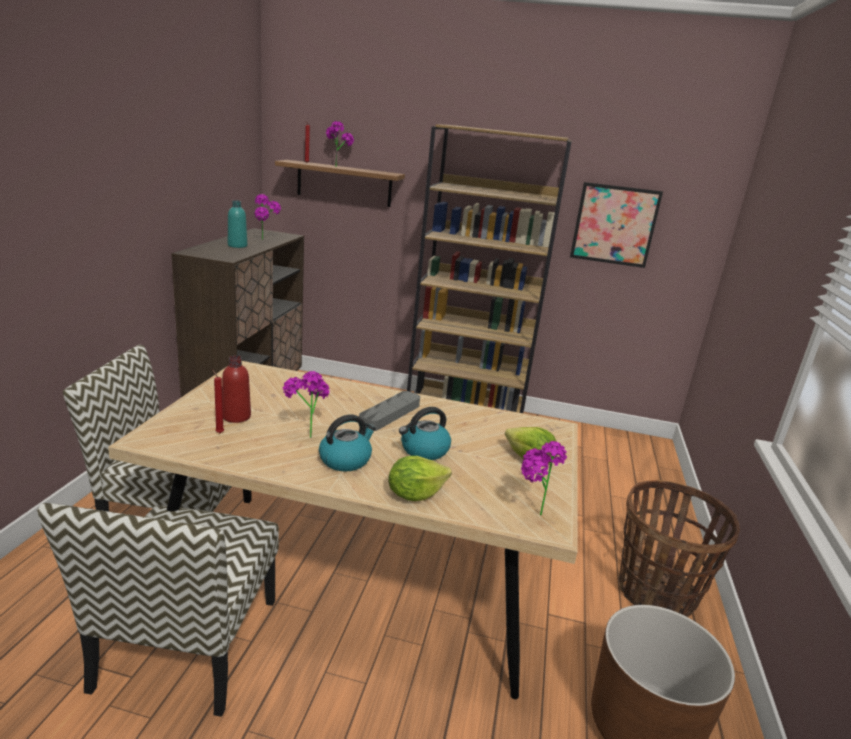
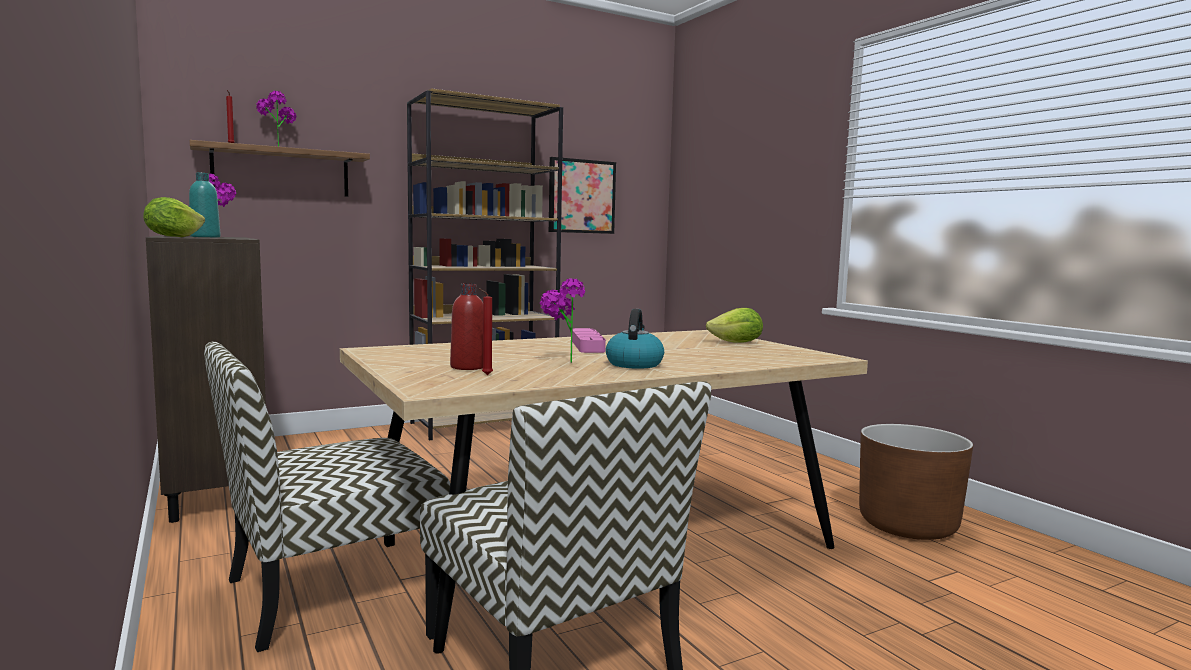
camera: 40 degrees left, 15 degrees down
grey tray [359,391,420,431] -> pink tray [572,328,606,353]
lettuce [388,456,452,501] -> lettuce moved to [143,197,205,237]
kettle [399,407,451,460] -> none
potted plant [521,441,567,516] -> none
basket [619,480,740,617] -> none

